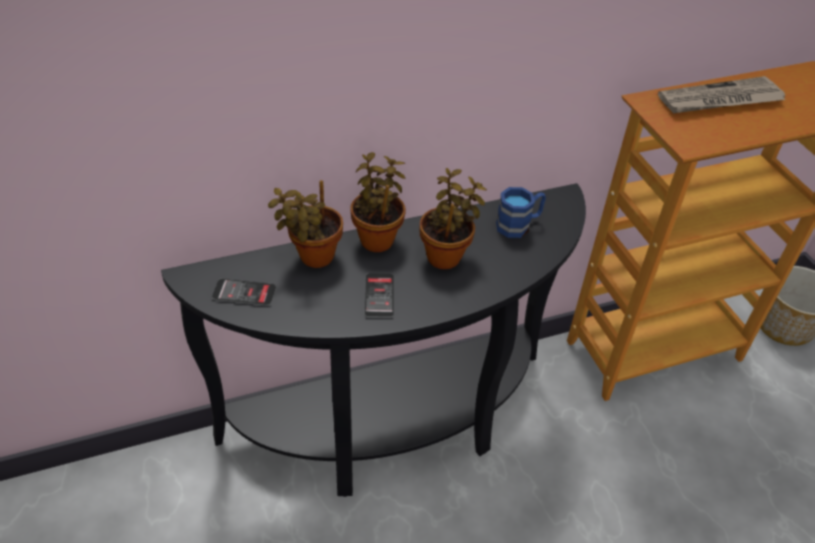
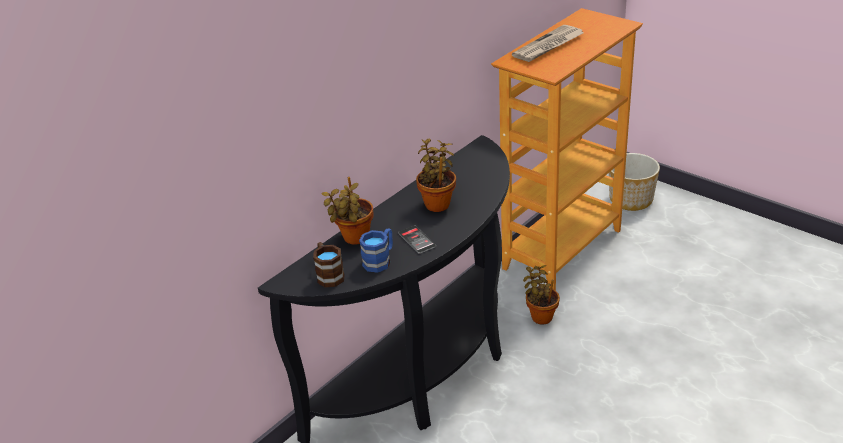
camera: 25 degrees left, 10 degrees down
phone [212,278,276,306] -> brown mug [313,242,345,287]
potted plant [350,152,406,252] -> potted plant moved to [523,265,560,325]
blue mug [496,187,546,238] -> blue mug moved to [359,228,393,273]

